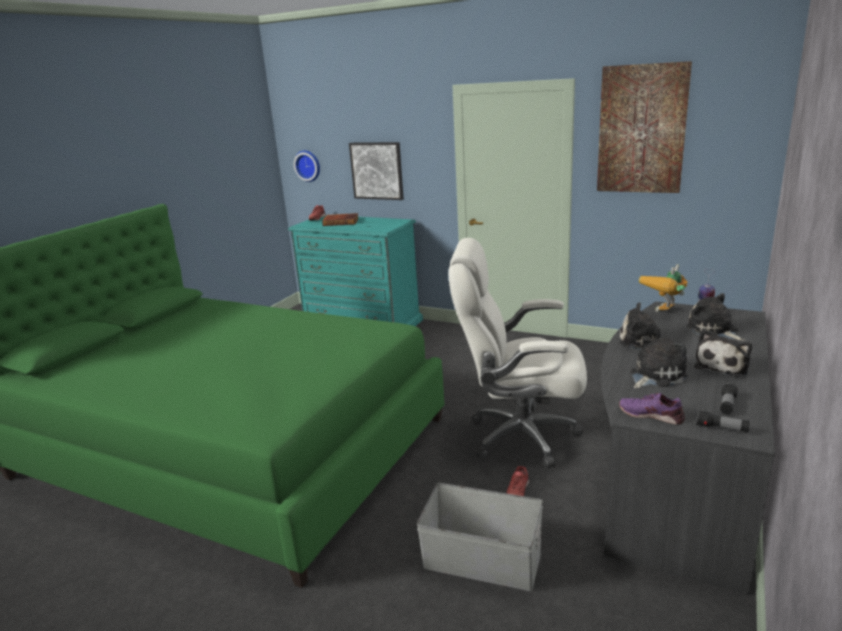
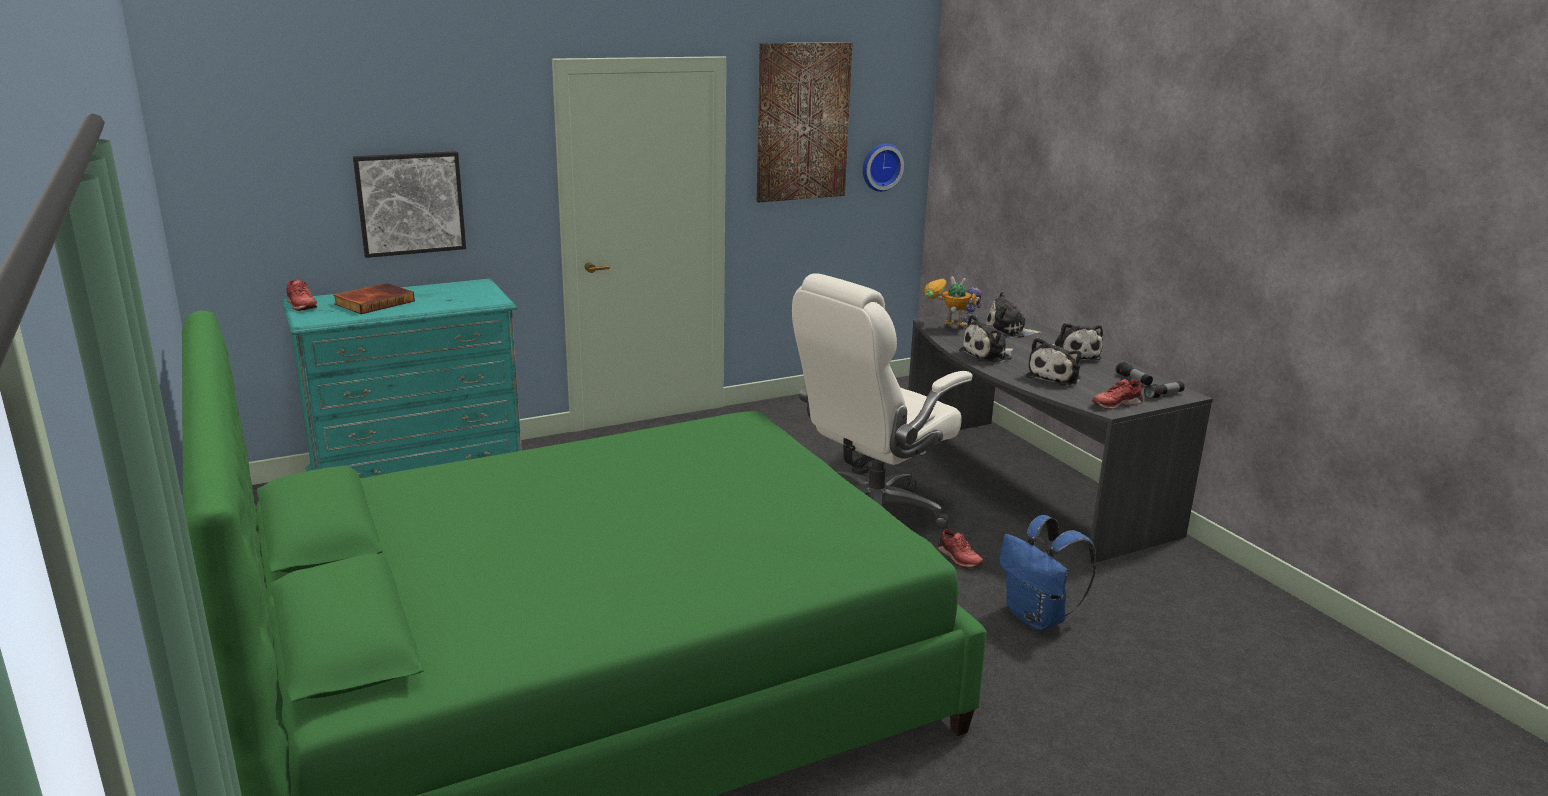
camera: 55 degrees left, 0 degrees up
wall clock [294,150,320,182] -> wall clock moved to [863,143,904,192]
grey storage box [417,483,543,591] -> blue backpack [999,515,1096,631]
purple shoe [619,393,685,424] -> red shoe [1092,379,1143,409]
plush toy [630,336,688,389] -> plush toy turned 150 degrees counterclockwise [1026,337,1081,386]
toy robot [639,264,687,312] -> toy robot turned 120 degrees clockwise [924,276,980,327]

